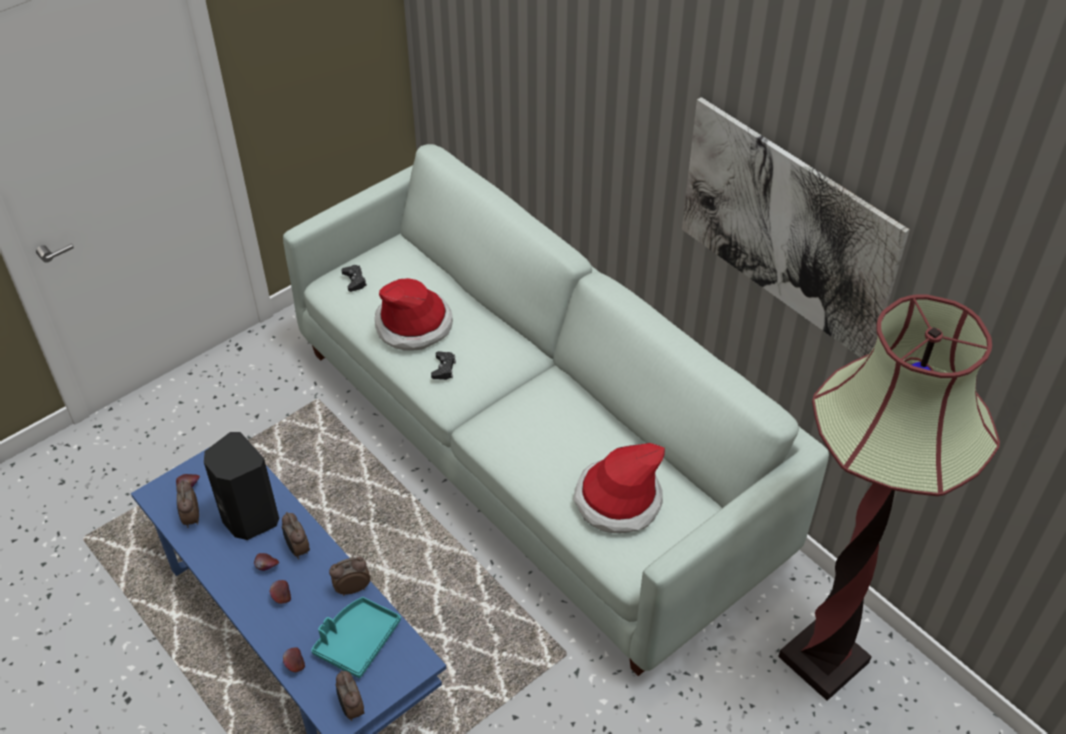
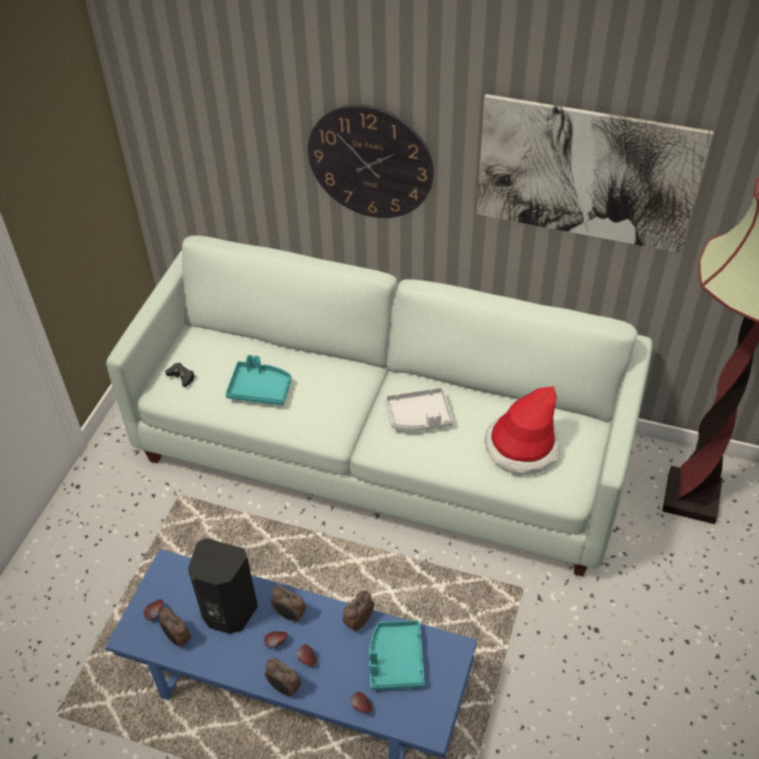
camera: 30 degrees left, 0 degrees up
alarm clock [336,671,364,721] -> alarm clock moved to [265,658,301,697]
hat [375,278,453,350] -> turquoise tray [225,355,292,405]
black game controller [431,351,456,380] -> none
none -> wall clock [308,104,434,218]
none -> grey tray [385,387,453,431]

